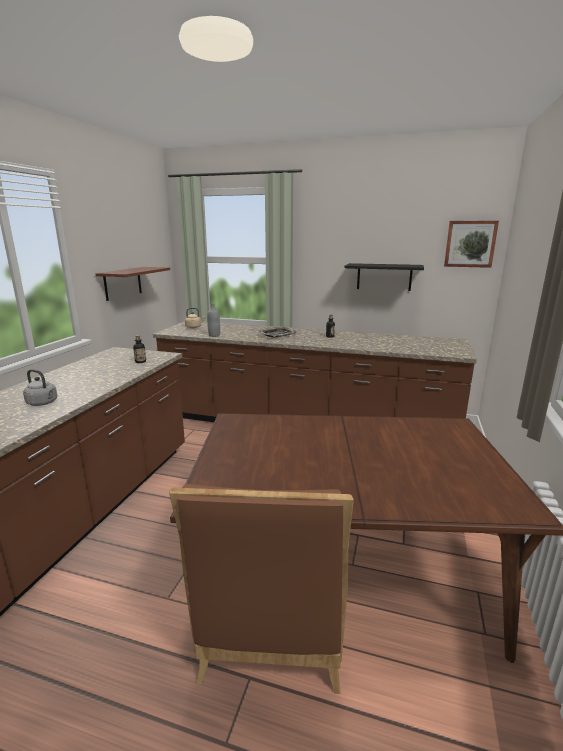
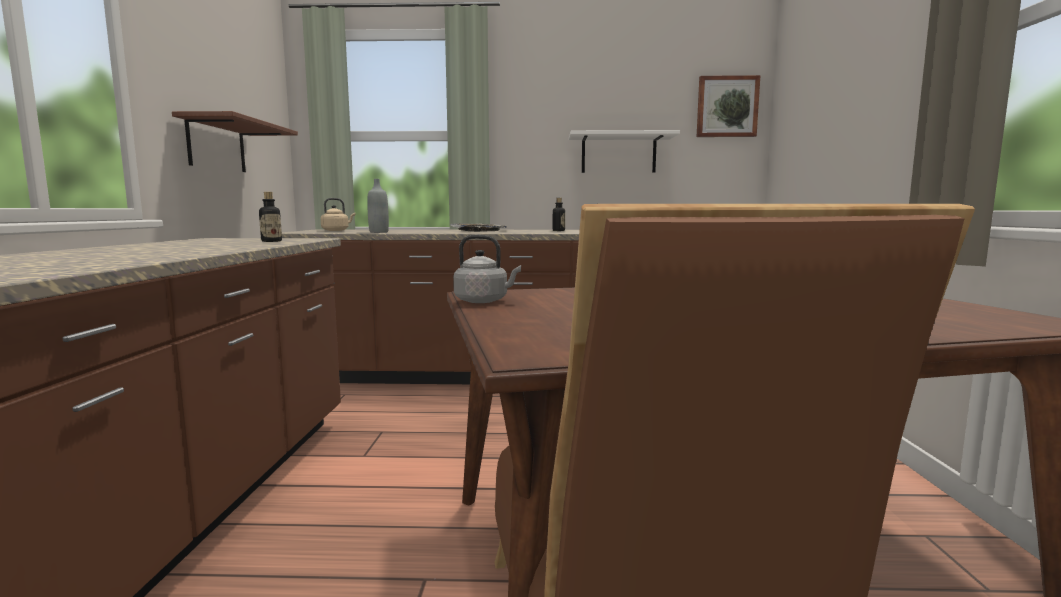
camera: 15 degrees left, 10 degrees down
grey kettle [23,369,57,406] -> grey kettle moved to [453,235,521,303]
black shelf [344,263,424,291] -> white shelf [569,130,680,173]

